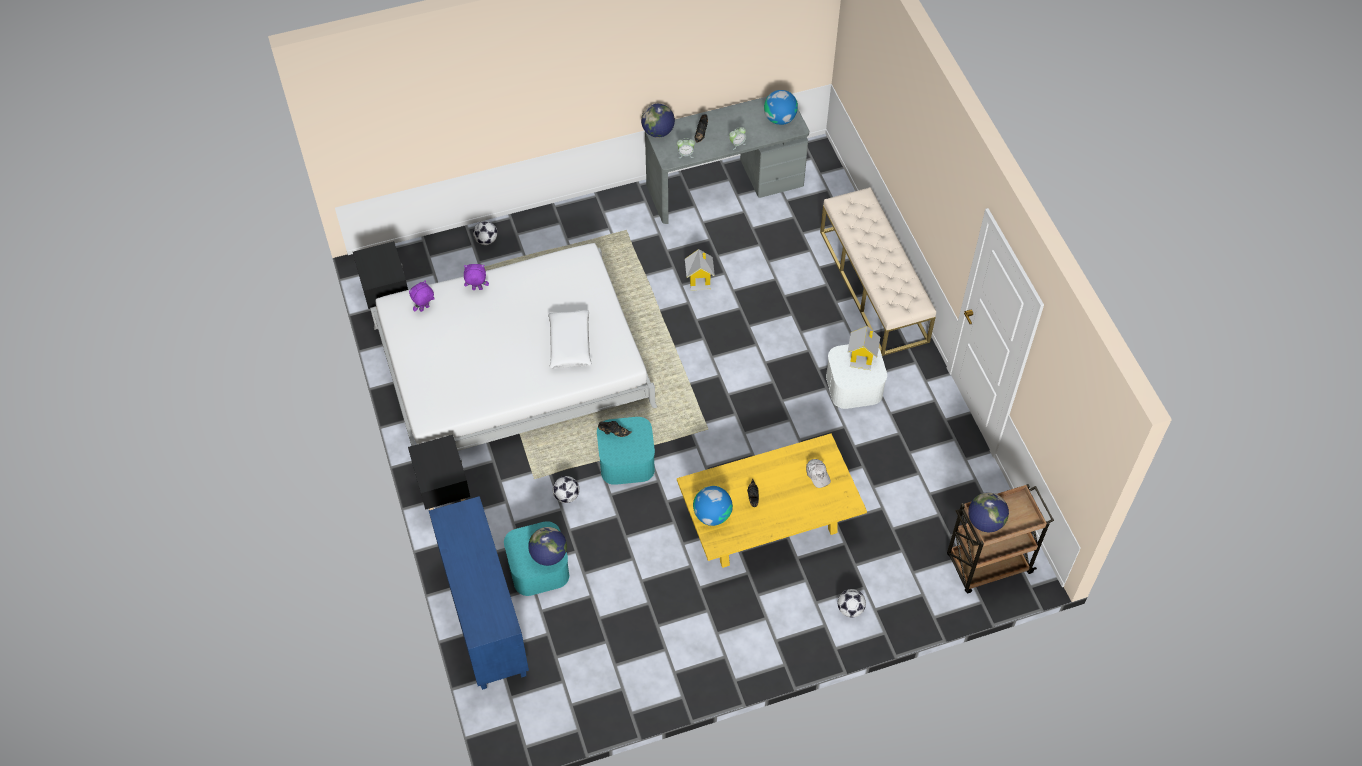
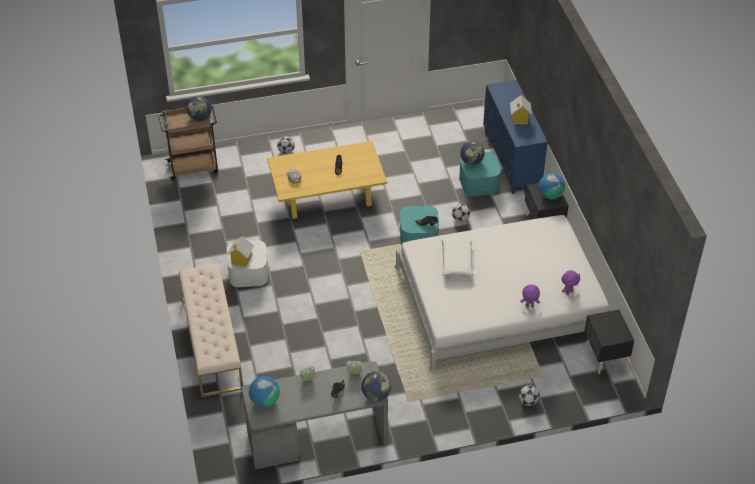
camera: 175 degrees left, 10 degrees down
toy house [685,249,715,291] -> toy house moved to [510,95,532,124]
globe [693,486,733,526] -> globe moved to [539,173,565,199]

